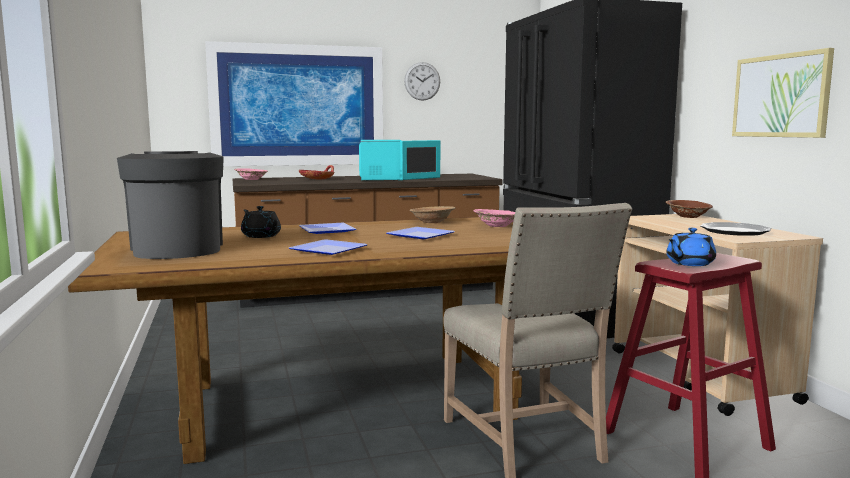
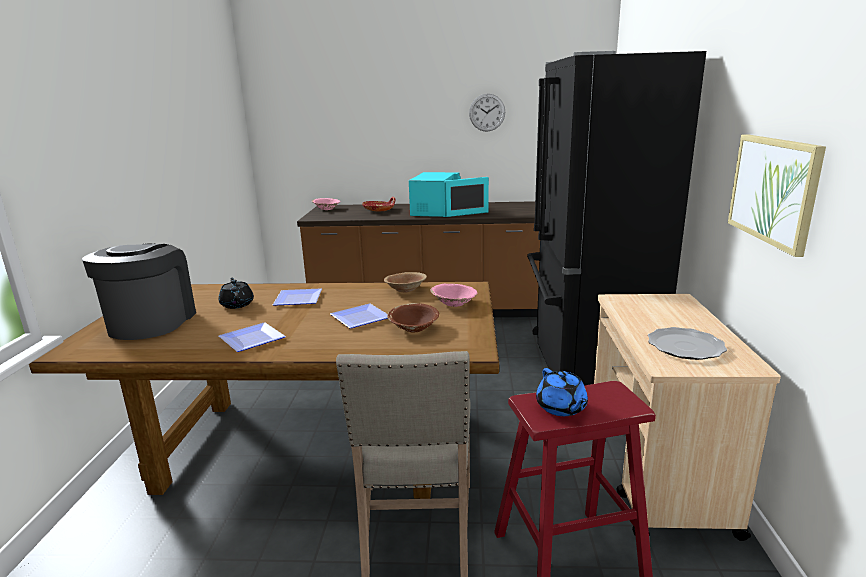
camera: 20 degrees right, 10 degrees up
picture [205,41,383,166] -> none
brown bowl [666,200,713,218] -> brown bowl moved to [387,303,439,333]
blue teapot [666,228,716,266] -> blue teapot turned 90 degrees counterclockwise [536,368,588,416]

